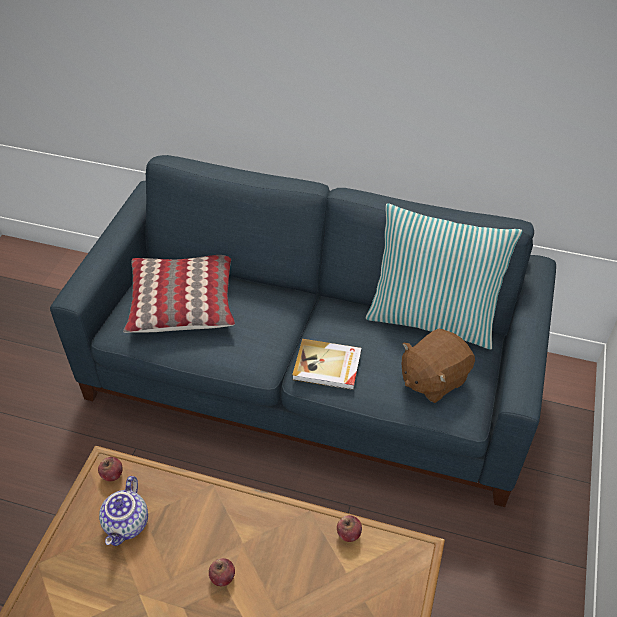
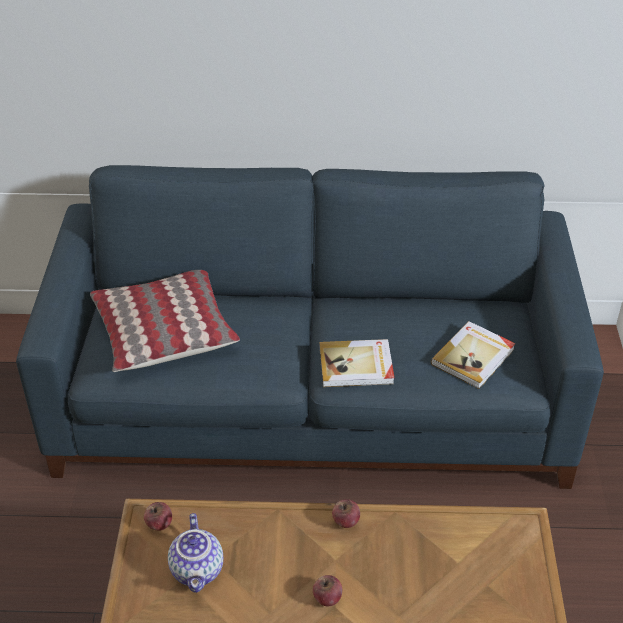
camera: 15 degrees left, 5 degrees down
apple [337,515,362,542] -> apple moved to [332,499,360,528]
pillow [366,204,522,350] -> none
brown plush toy [402,329,475,403] -> book [431,321,516,389]

